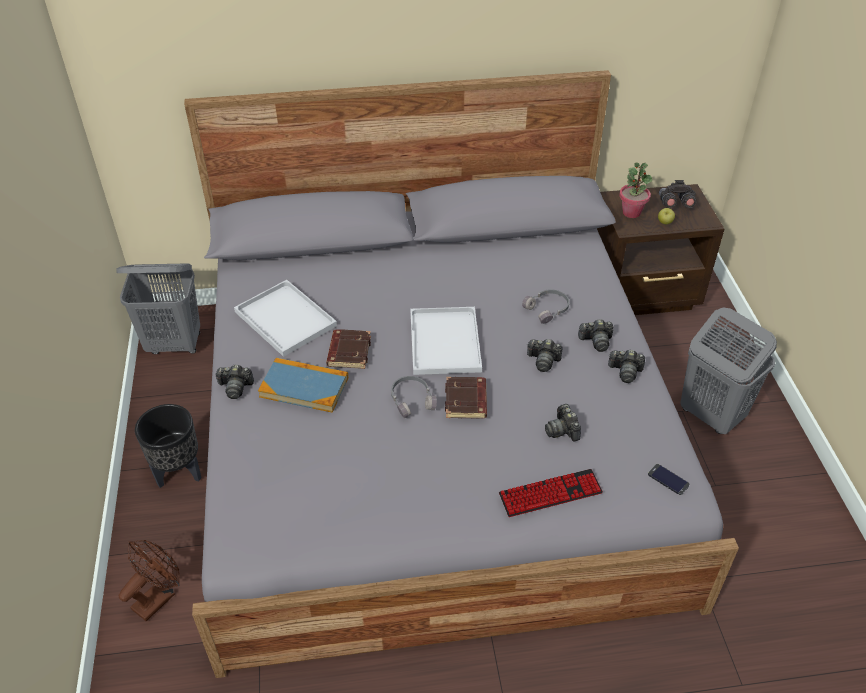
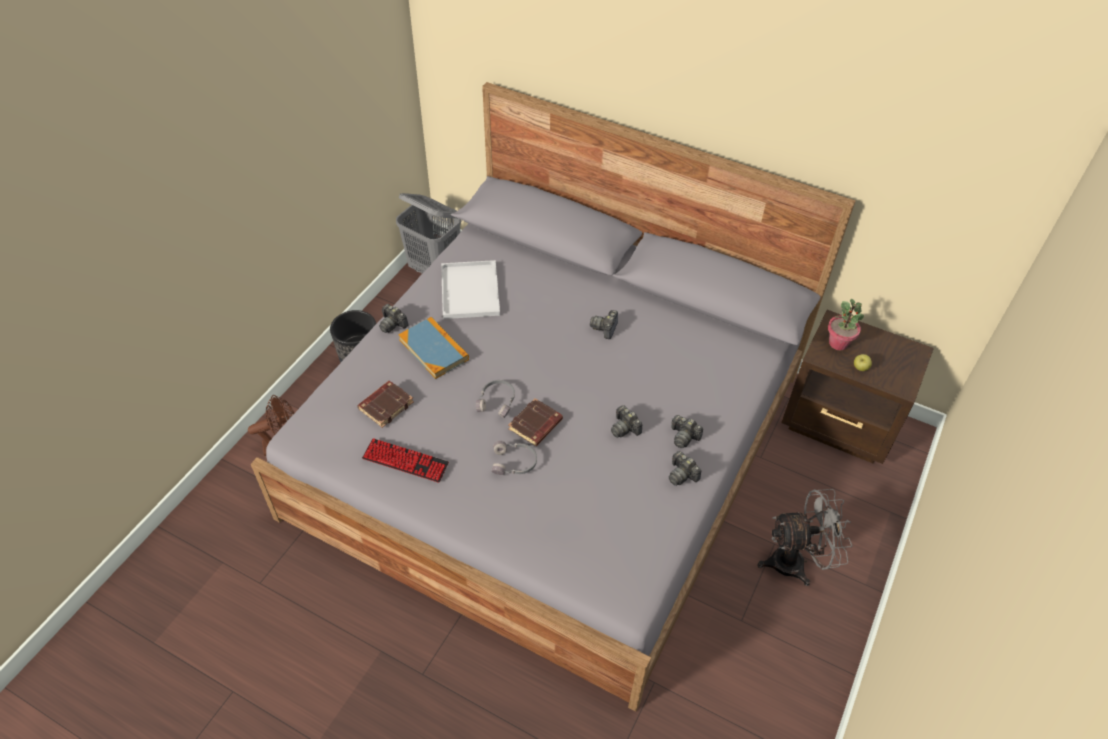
camera: 35 degrees right, 5 degrees up
brown book [326,329,371,369] -> brown book moved to [357,381,414,428]
white tray [410,307,482,375] -> none
keyboard [499,469,603,517] -> keyboard moved to [362,438,449,483]
grey headphones [522,289,569,324] -> grey headphones moved to [491,441,537,475]
camera [545,404,581,441] -> camera moved to [590,310,618,339]
phone [648,464,689,495] -> none
grey binoculars [659,180,697,208] -> none
grey laundry basket [680,307,777,434] -> grey fan [757,489,853,586]

